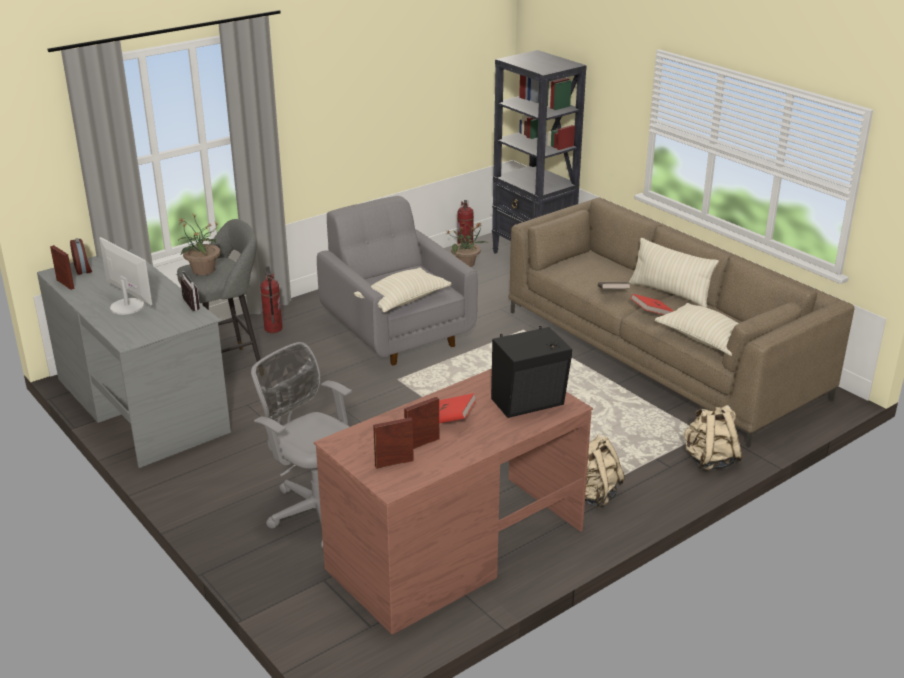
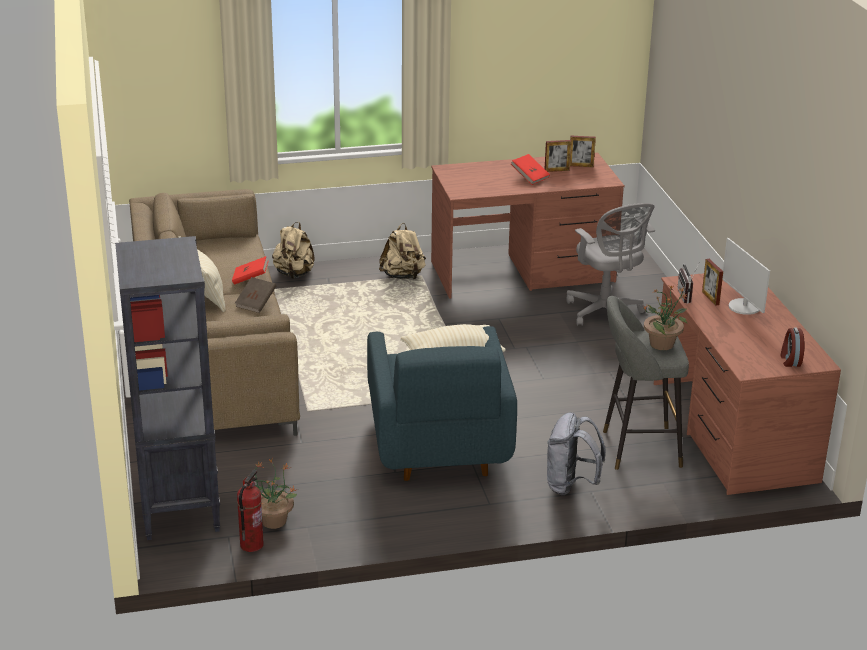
camera: 155 degrees left, 0 degrees up
grey desk [37,249,231,468] -> brown desk [654,273,841,495]
picture frame [50,245,75,290] -> picture frame moved to [702,259,723,305]
fire extinguisher [260,266,283,333] -> grey backpack [547,412,606,495]
grey armchair [317,196,478,366] -> blue armchair [367,326,517,481]
black speaker [491,326,572,418] -> none
beige pillow [655,303,739,356] -> none

